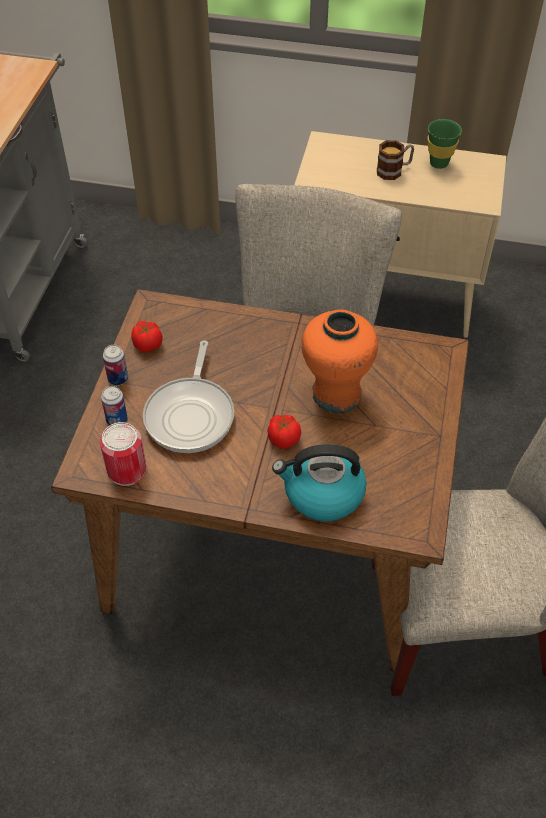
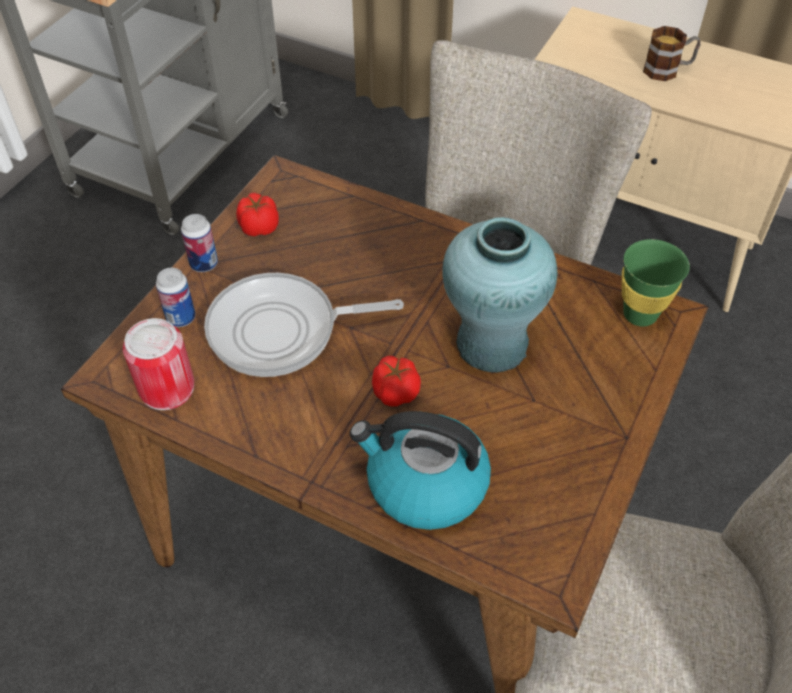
camera: 15 degrees right, 0 degrees up
frying pan [143,341,234,453] -> frying pan turned 60 degrees clockwise [204,273,404,377]
orange vase [302,310,378,413] -> turquoise vase [442,217,557,373]
green cup [428,119,462,169] -> green cup moved to [622,239,690,326]

